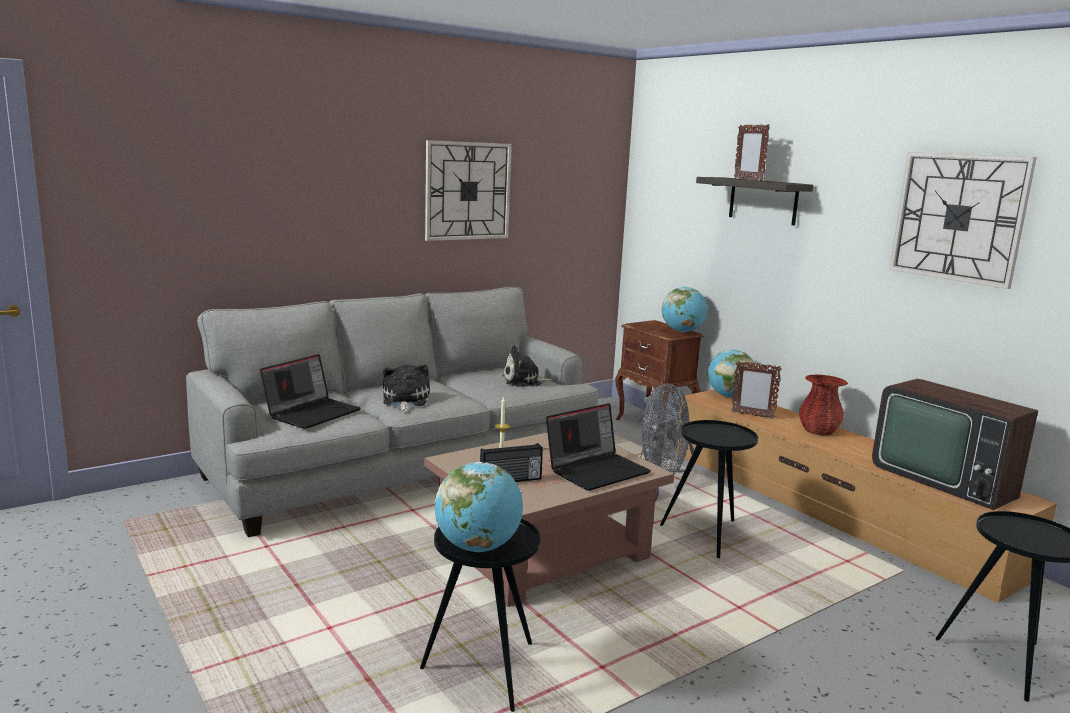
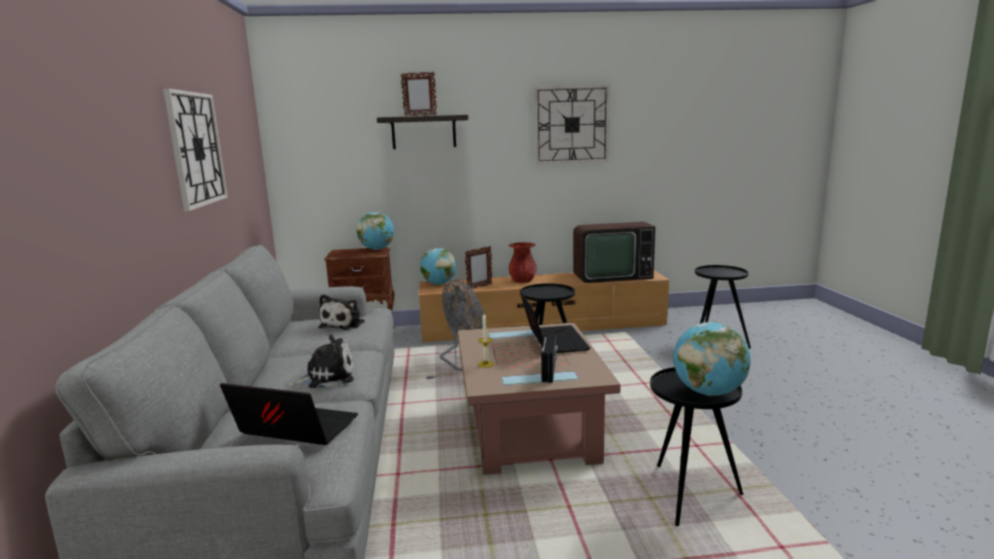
camera: 60 degrees left, 0 degrees up
laptop [260,354,361,429] -> laptop turned 45 degrees counterclockwise [220,383,358,445]
plush toy [383,364,430,412] -> plush toy turned 135 degrees clockwise [287,335,354,388]

